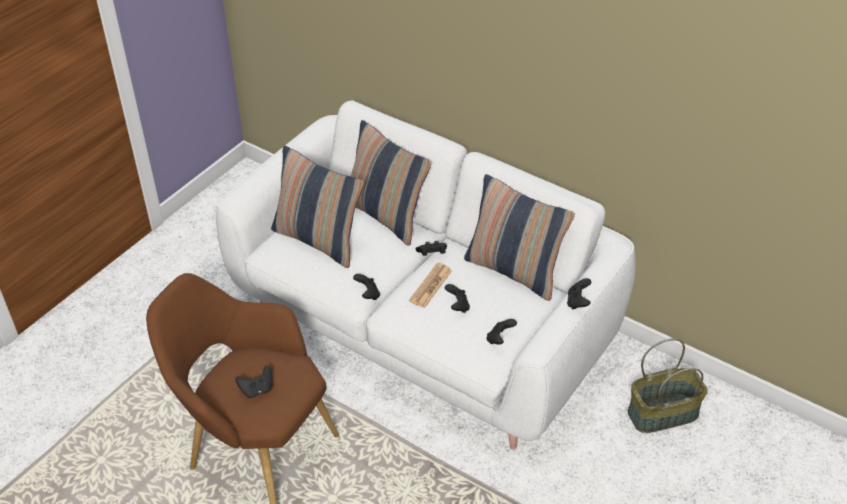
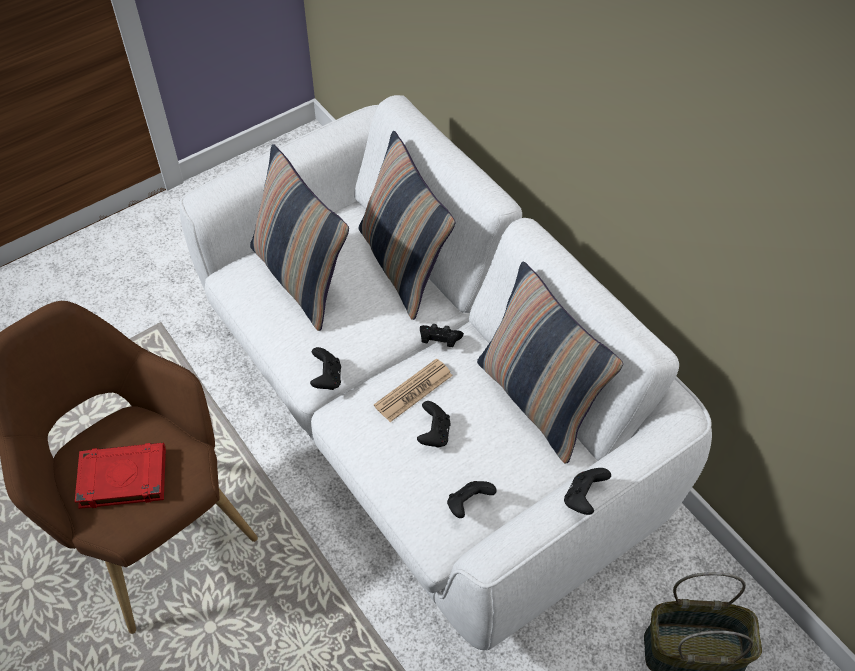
camera: 20 degrees right, 10 degrees up
black game controller [236,366,272,398] -> red book [75,443,166,509]

